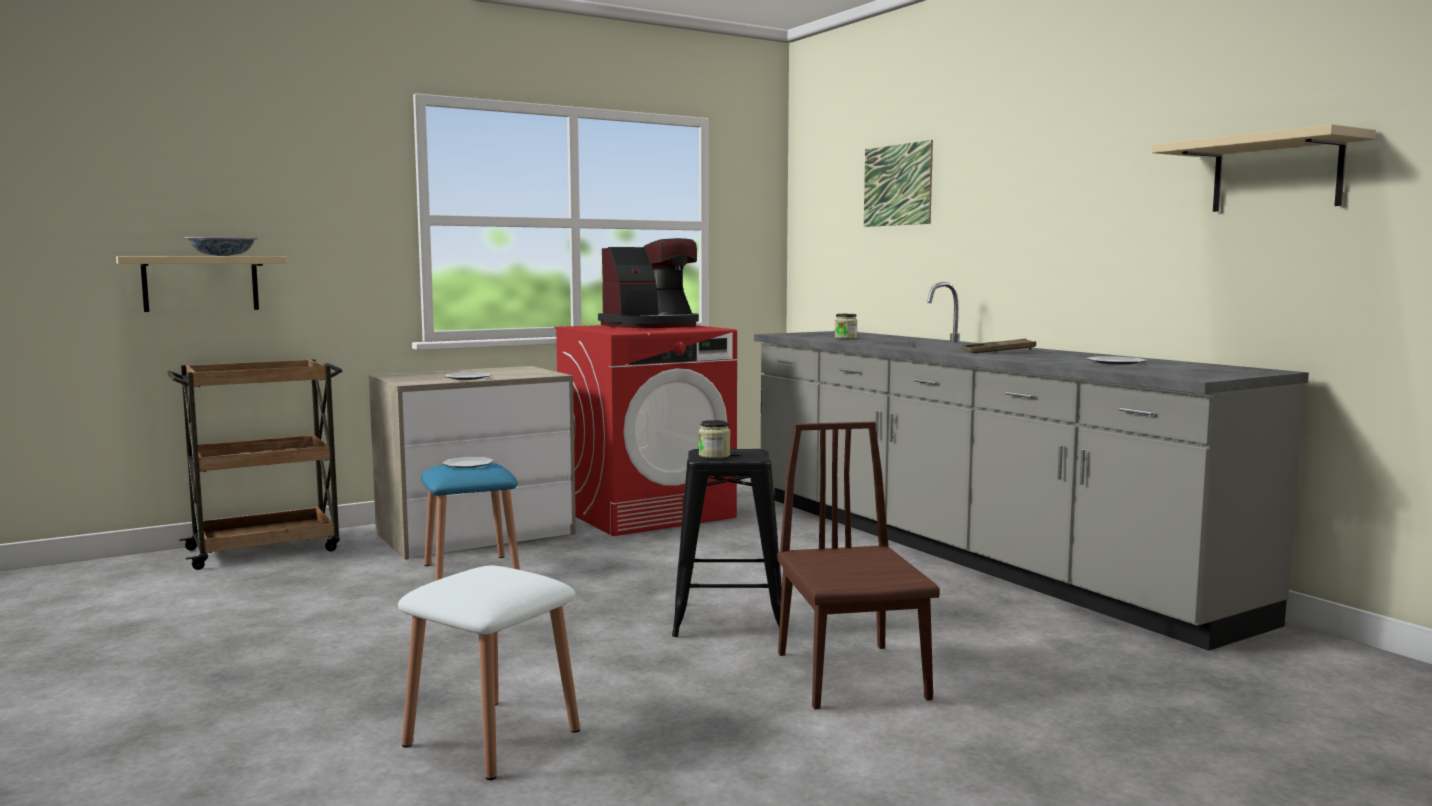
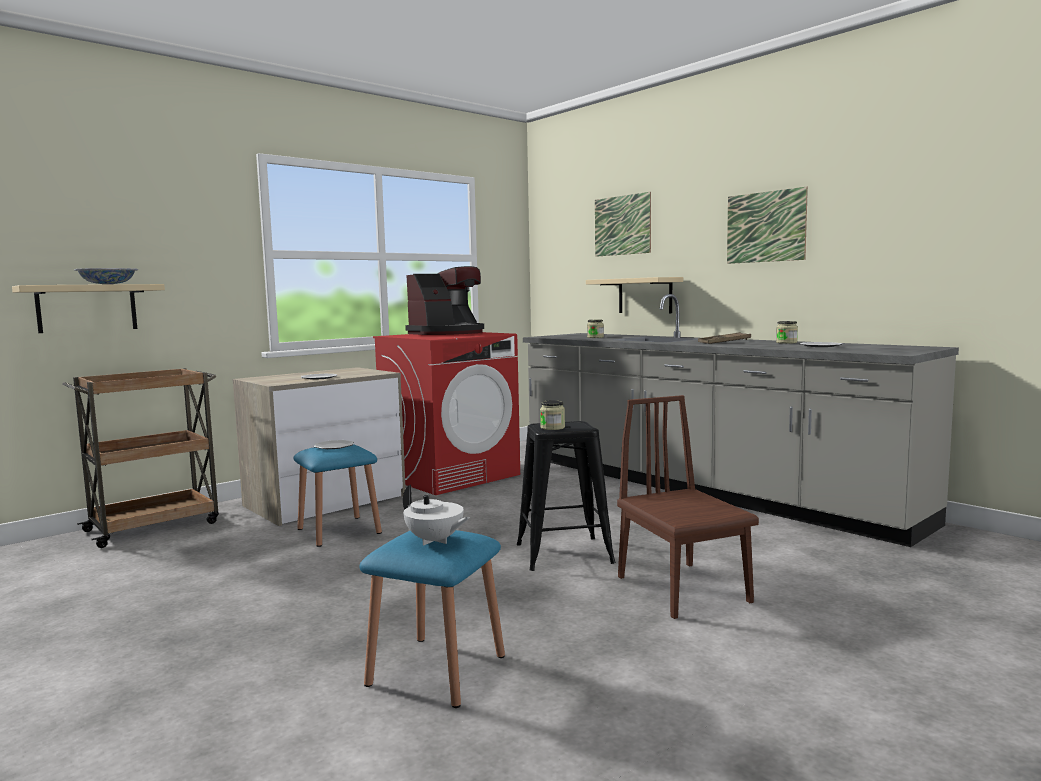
camera: 10 degrees left, 0 degrees up
white stool [398,566,580,780] -> blue stool [359,530,505,708]
beige shelf [1152,124,1376,212] -> beige shelf moved to [586,277,683,313]
none -> white teapot [403,485,469,545]
none -> picture [727,187,808,264]
none -> jar [776,321,798,344]

